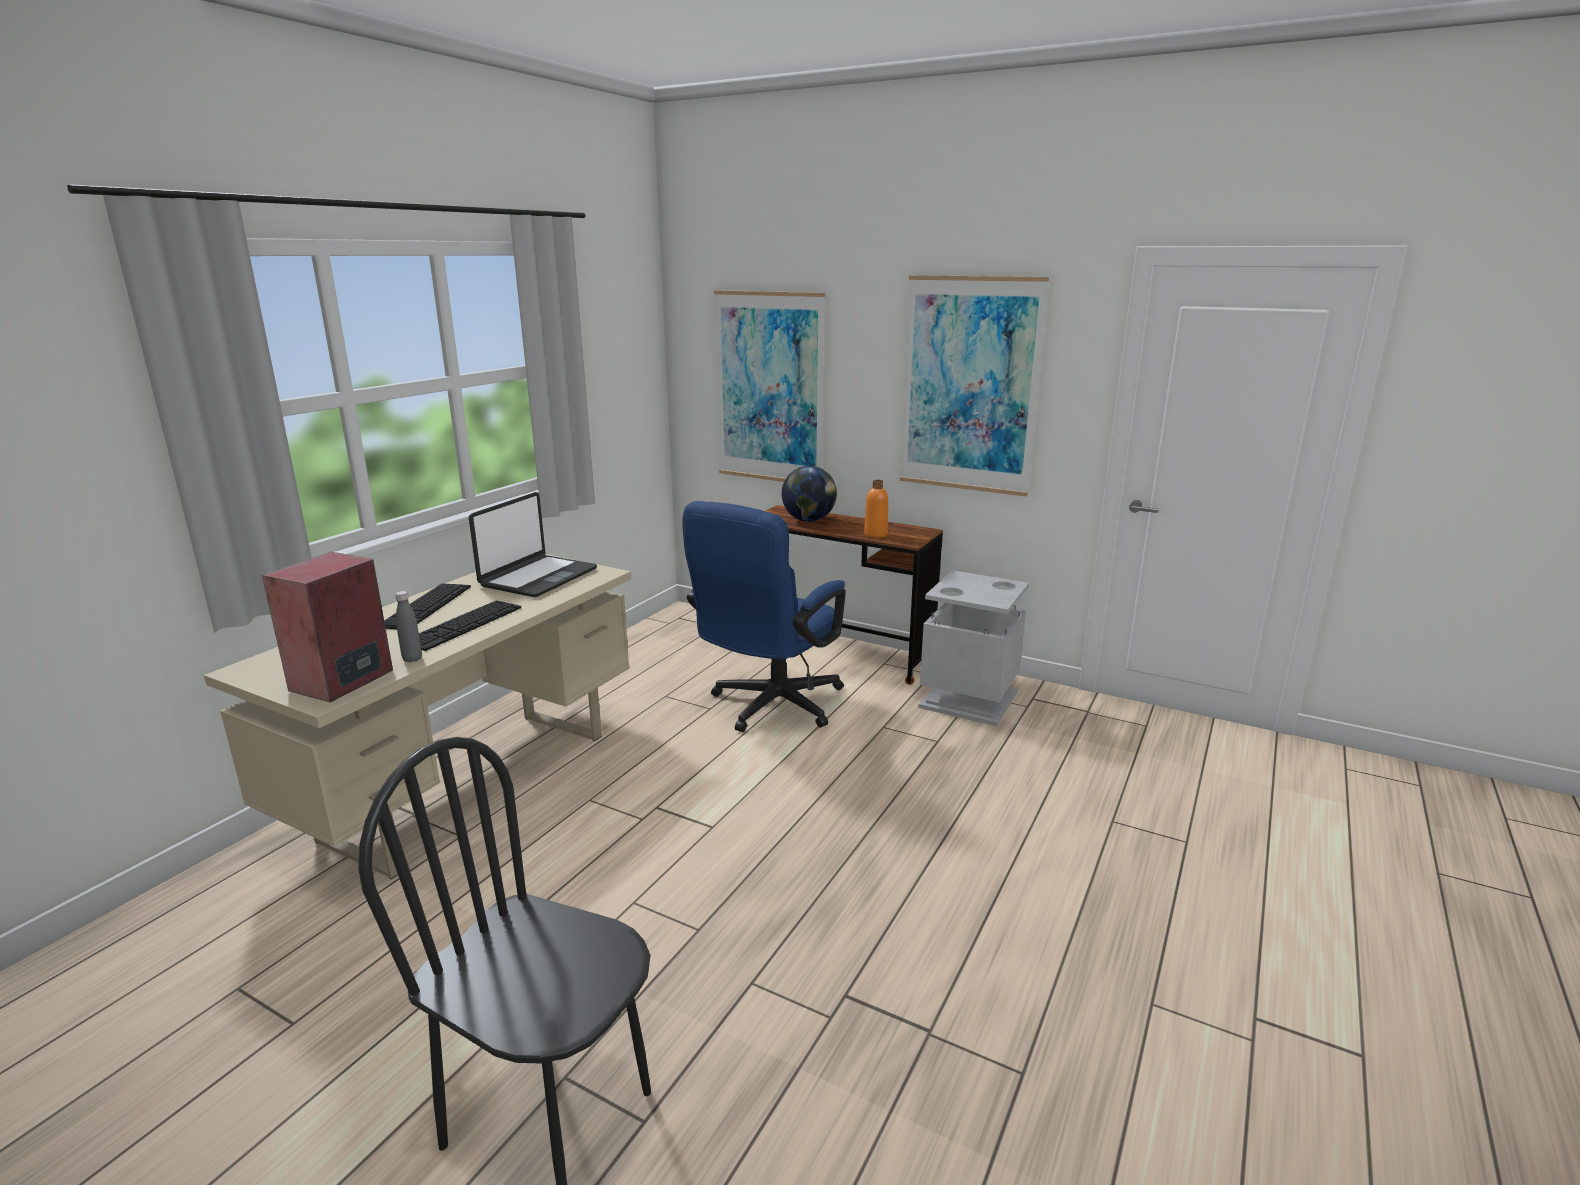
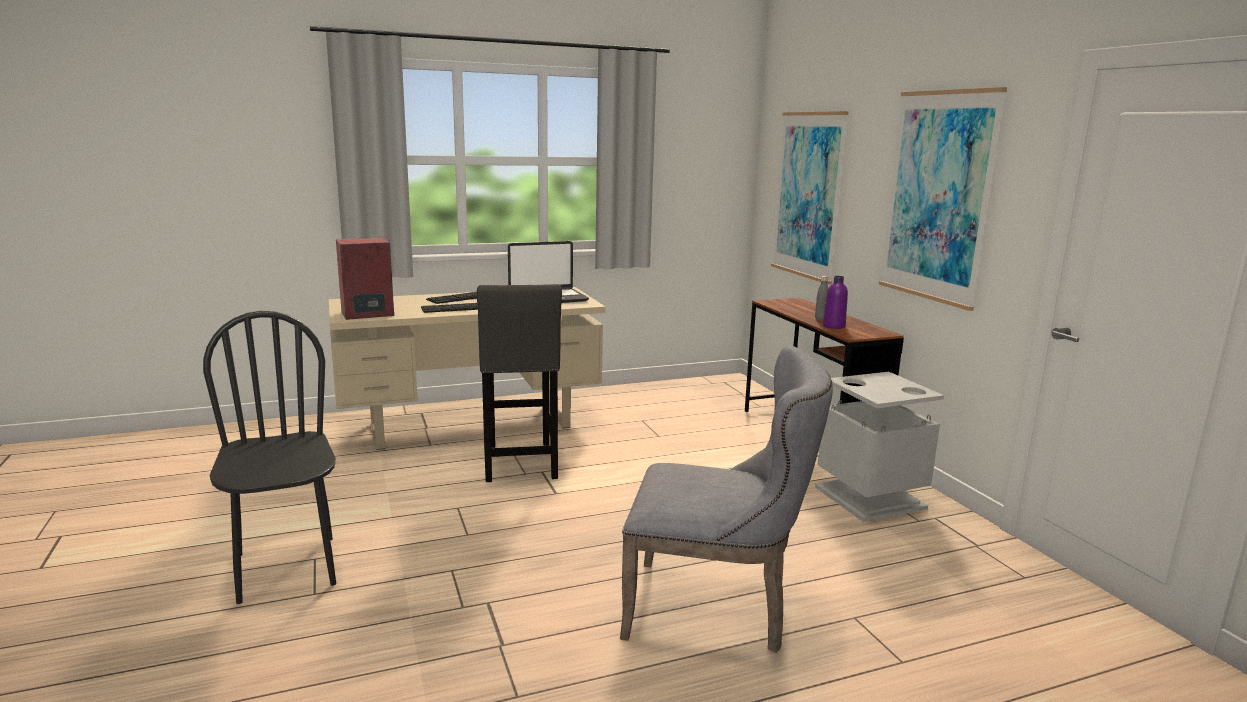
camera: 40 degrees right, 5 degrees down
grey bottle [395,591,422,662] -> grey bottle moved to [815,276,828,320]
blue office chair [682,501,846,732] -> none
globe [781,466,837,522] -> none
orange bottle [864,480,888,538] -> purple bottle [823,276,848,329]
none -> grey stool [477,284,562,482]
none -> grey chair [620,346,833,653]

